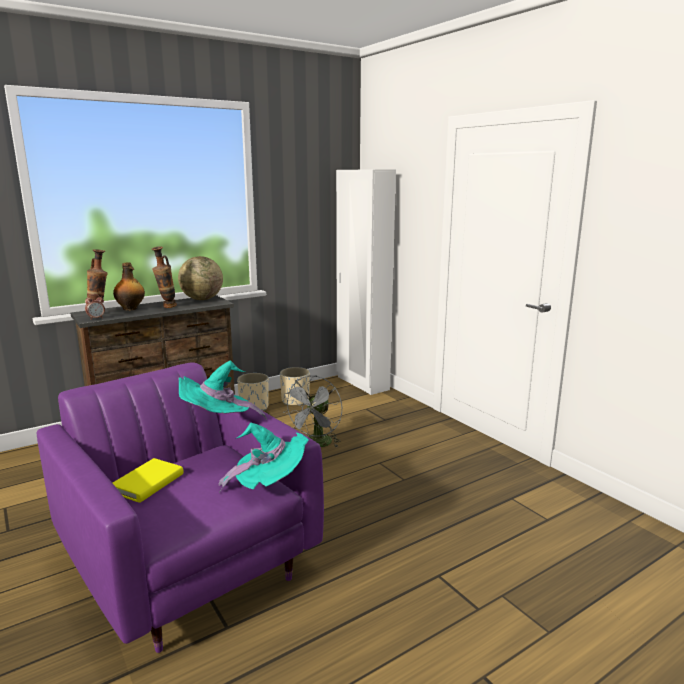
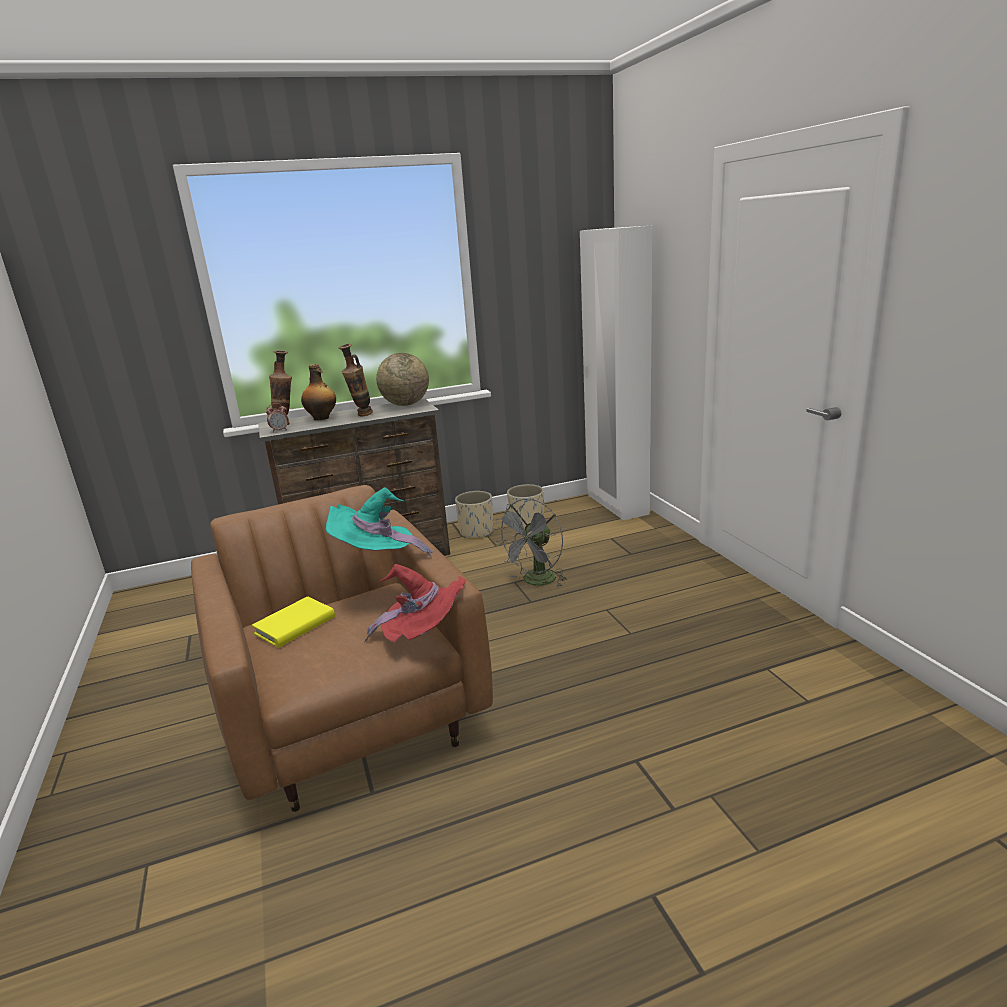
camera: 15 degrees right, 5 degrees up
purple armchair [37,362,324,653] -> brown armchair [191,485,493,812]
turquoise hat [219,423,309,493] -> red hat [364,564,466,643]

